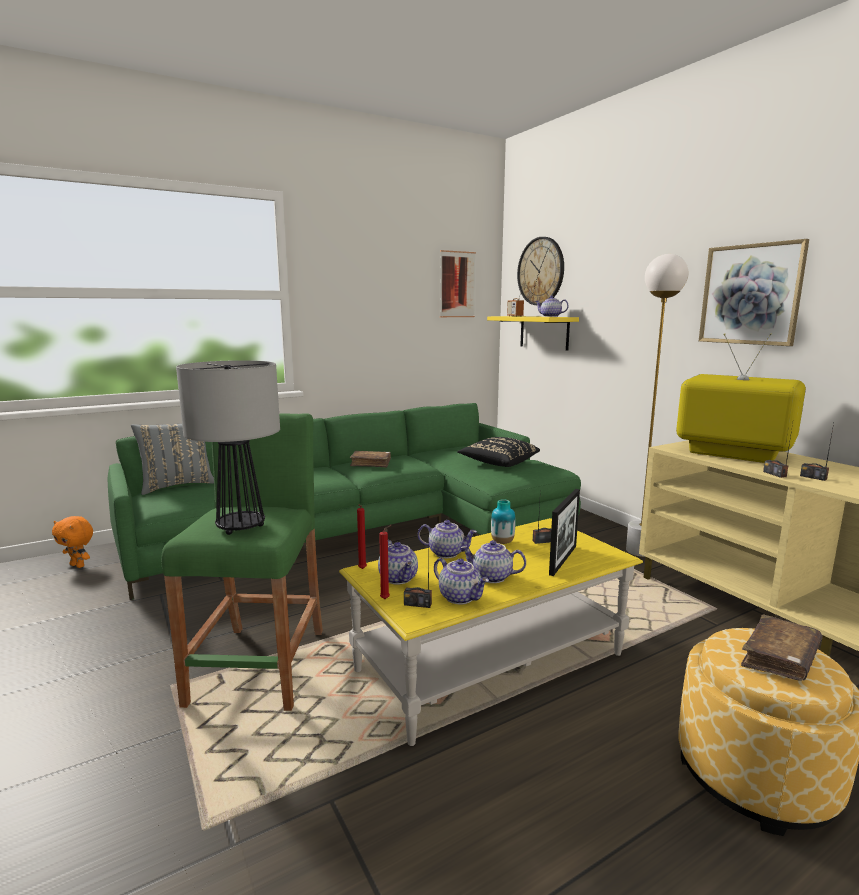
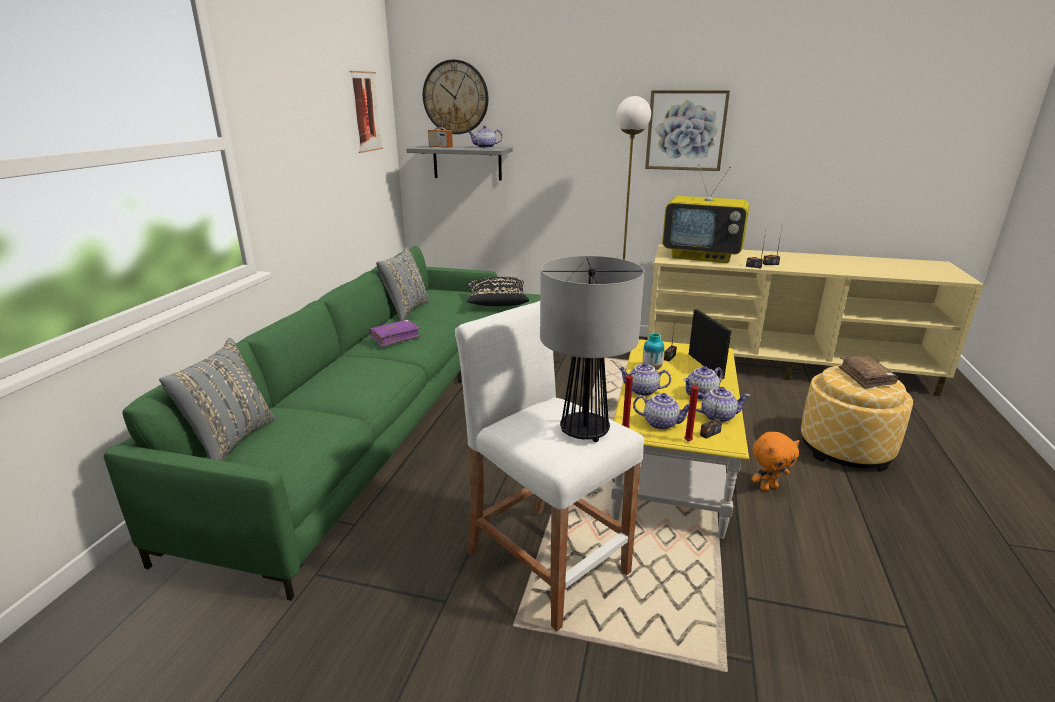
camera: 45 degrees left, 10 degrees up
orange plush toy [52,516,93,568] -> orange plush toy moved to [752,432,799,491]
green stool [161,413,323,711] -> white stool [455,301,644,631]
brown book [350,451,391,468] -> purple book [370,319,420,347]
teapot [418,520,477,558] -> teapot turned 135 degrees counterclockwise [618,362,671,396]
yellow shelf [487,316,579,351] -> grey shelf [406,145,513,180]
television [676,333,806,463] -> television turned 150 degrees counterclockwise [662,164,749,263]
none -> grey pillow [376,247,429,321]

